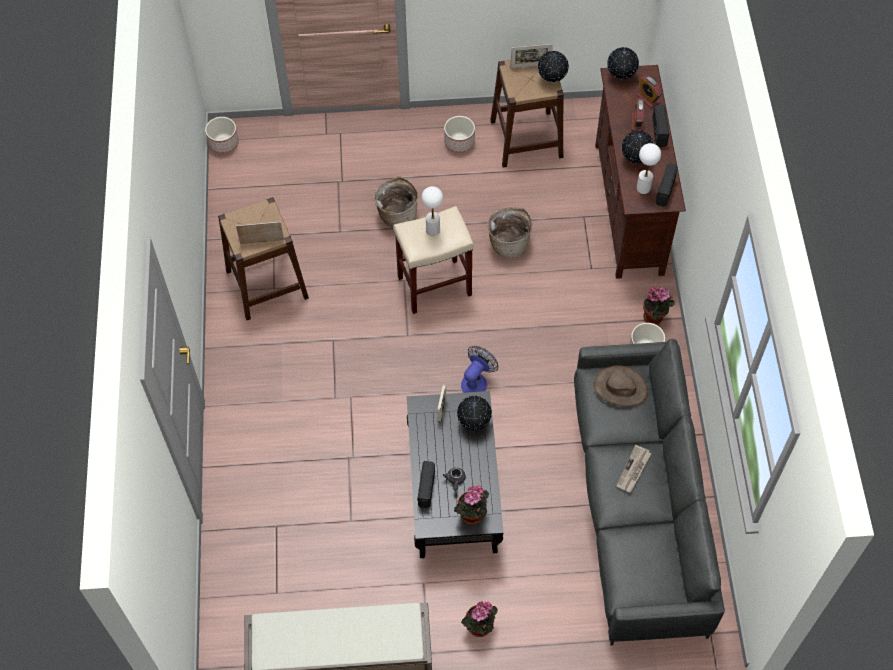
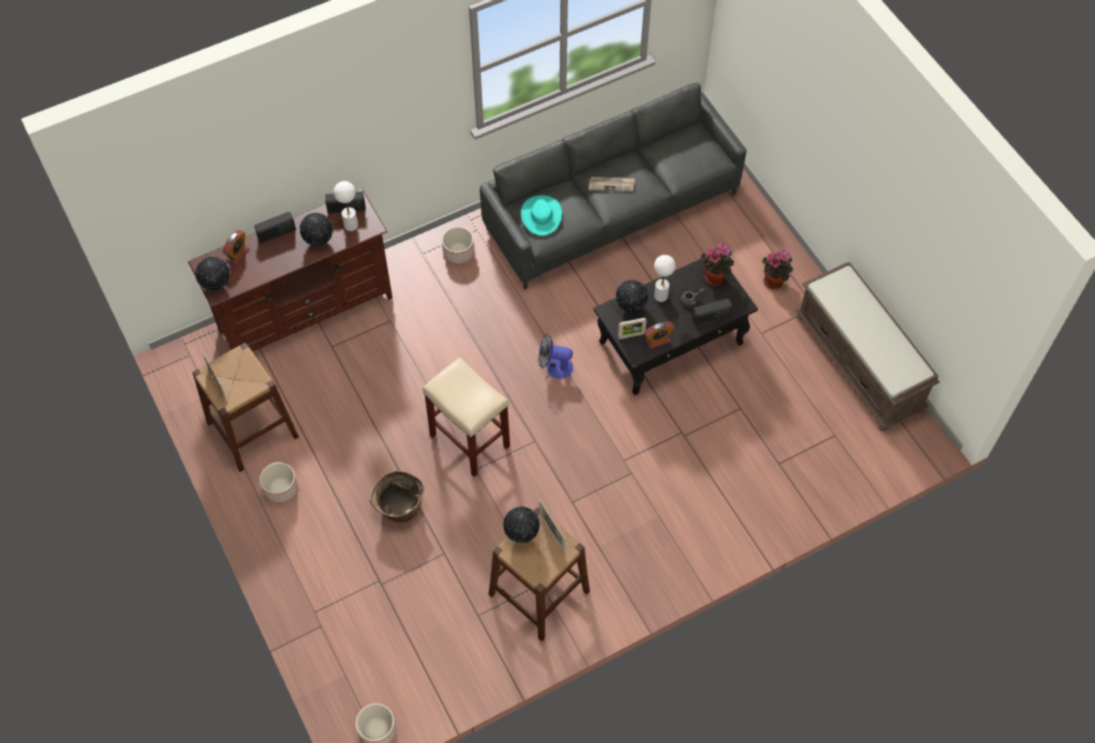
camera: 115 degrees left, 0 degrees up
white table lamp [421,186,443,236] -> white table lamp moved to [654,255,676,302]
basket [487,207,532,258] -> none
globe [538,51,569,82] -> globe moved to [503,506,540,543]
brown hat [594,365,648,407] -> turquoise hat [521,195,562,236]
alarm clock [631,97,644,131] -> alarm clock moved to [644,322,674,349]
potted plant [643,286,675,325] -> none

